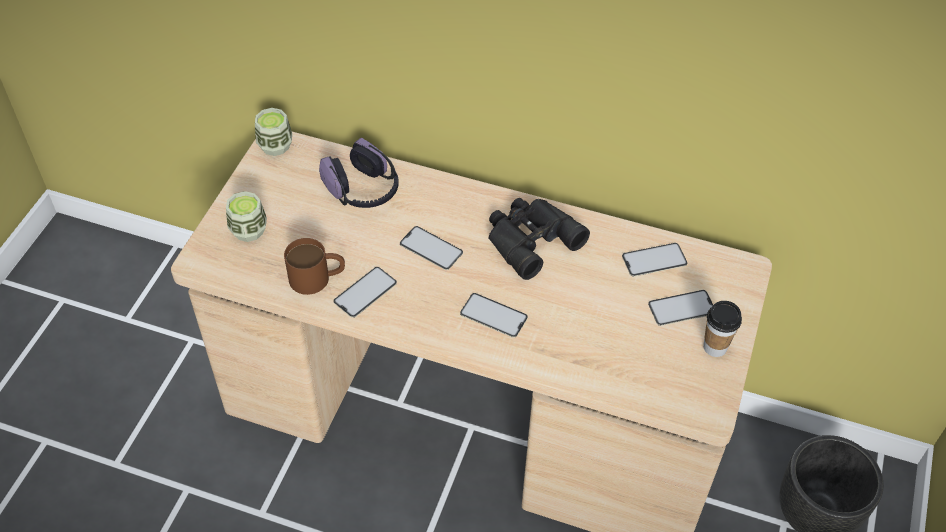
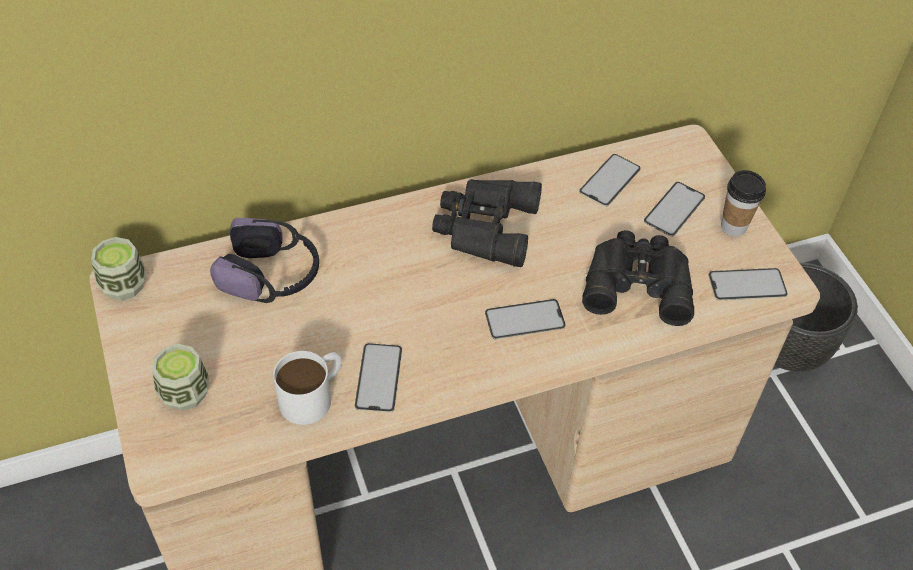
camera: 40 degrees left, 0 degrees up
brown mug [284,238,345,295] -> white mug [273,351,342,425]
phone [400,226,463,270] -> phone moved to [709,268,787,301]
none -> black binoculars [582,230,694,326]

